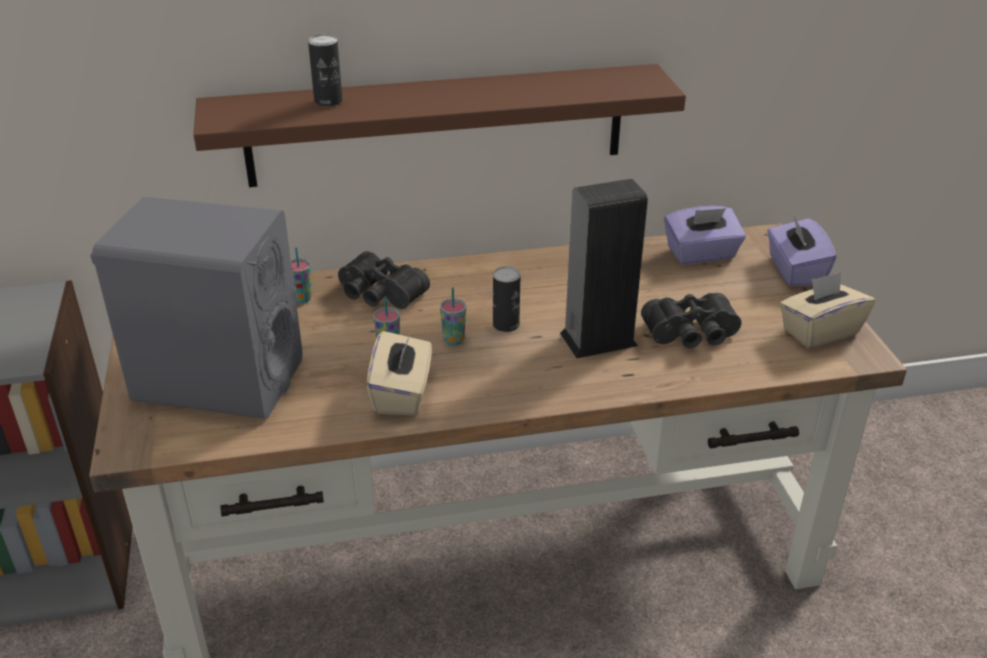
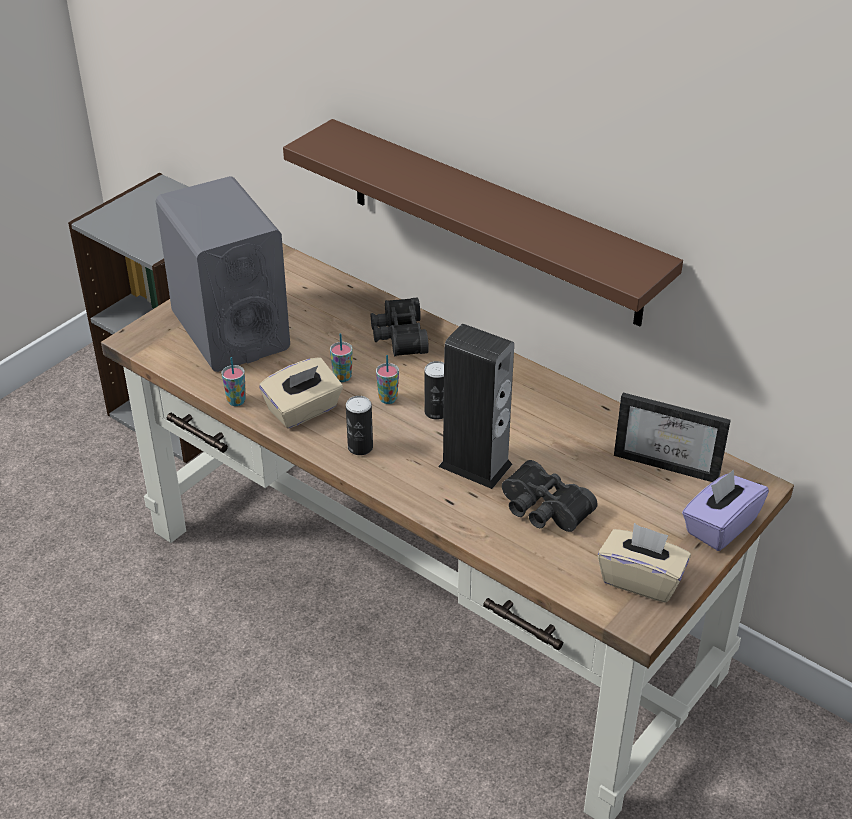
camera: 50 degrees right, 5 degrees up
cup [291,247,312,303] -> cup moved to [221,357,246,406]
can [308,34,343,107] -> can moved to [346,396,373,455]
purple tissue box [664,206,746,264] -> picture frame [614,393,731,482]

